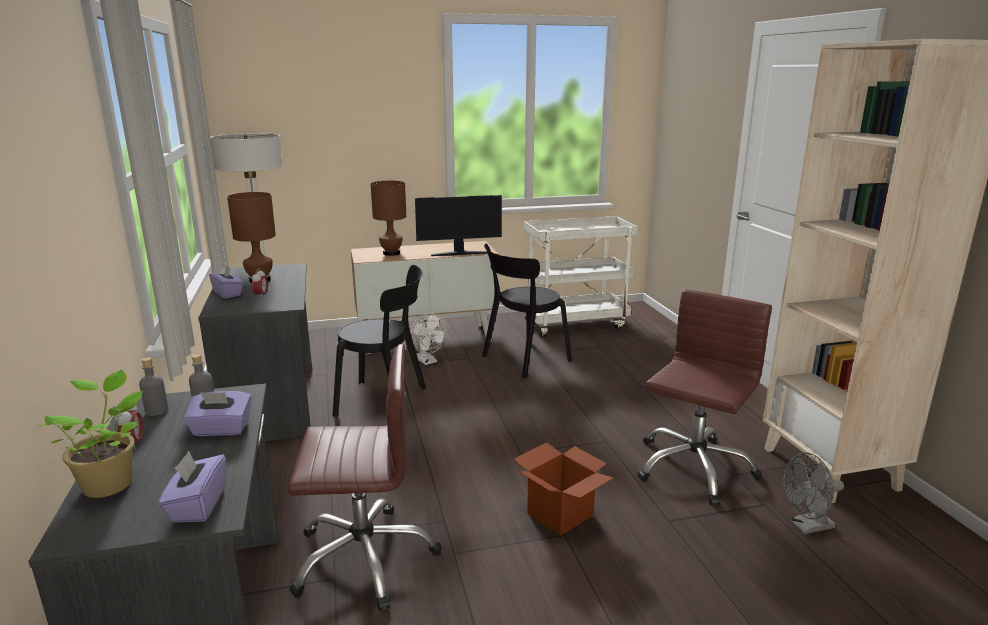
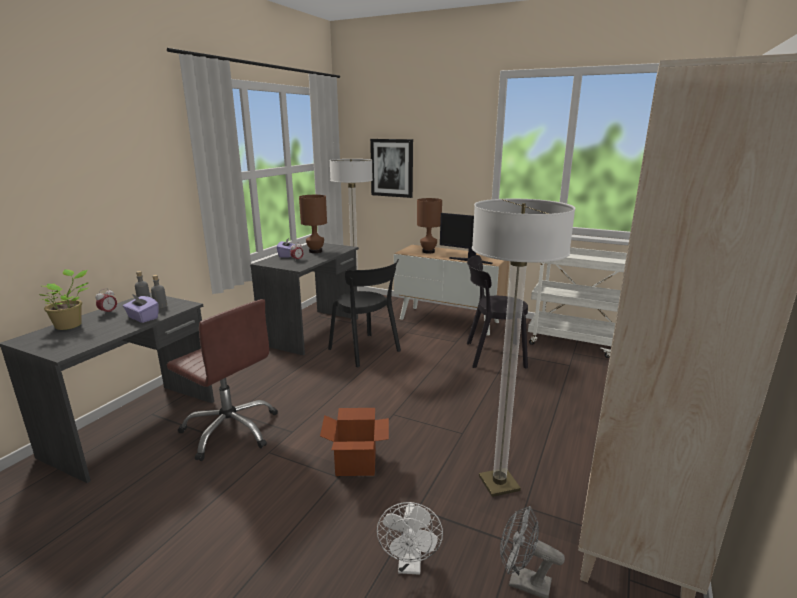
camera: 40 degrees right, 0 degrees up
purple tissue box [158,451,226,523] -> none
white fan [411,313,446,365] -> white fan moved to [377,502,443,575]
brown office chair [637,289,772,505] -> floor lamp [472,199,576,497]
none -> picture [370,139,413,198]

